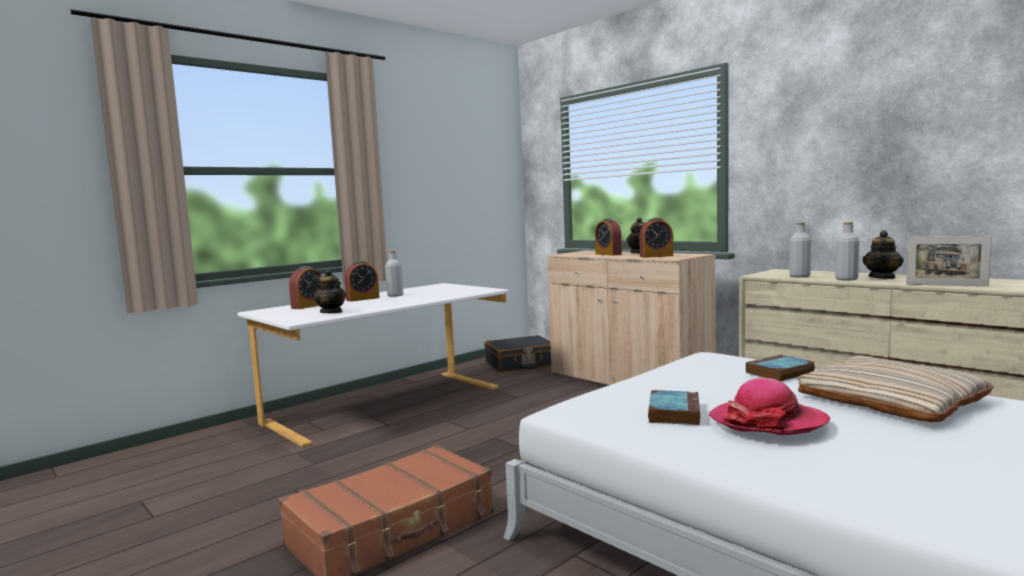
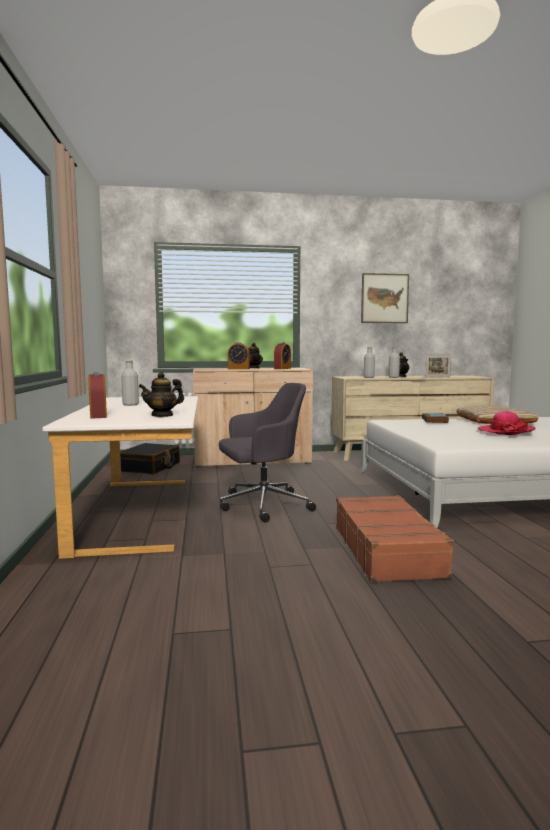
camera: 55 degrees left, 0 degrees up
teapot [314,269,346,313] -> teapot turned 150 degrees clockwise [139,372,184,417]
alarm clock [345,261,379,302] -> none
book [648,390,700,425] -> none
none -> grey office chair [219,383,316,522]
none -> picture [361,273,409,323]

